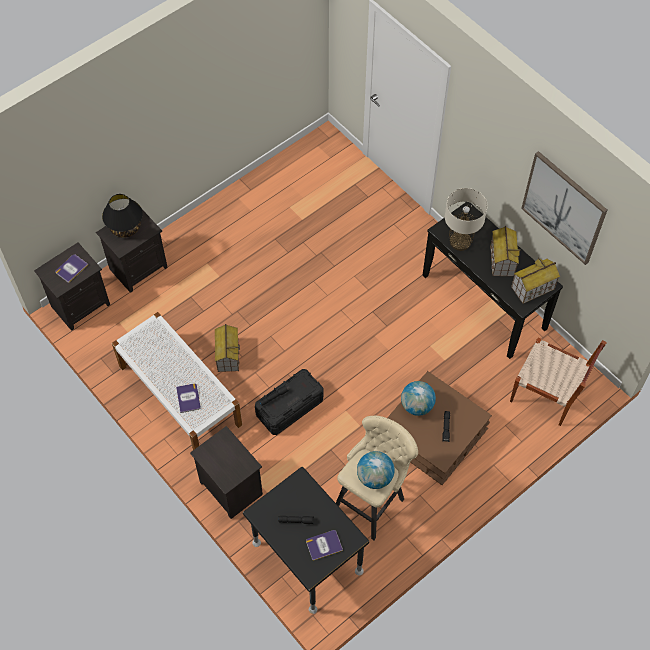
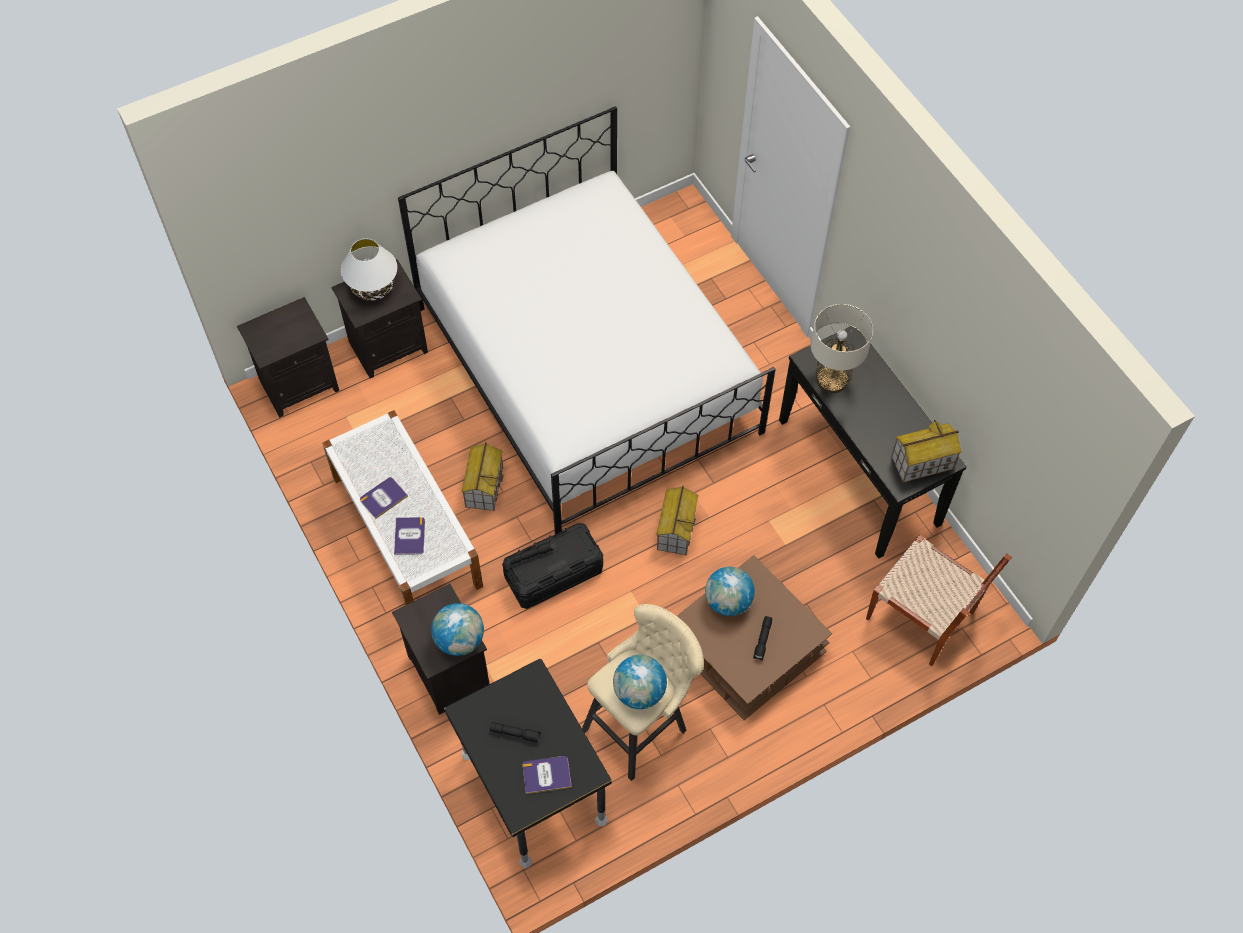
camera: 10 degrees right, 0 degrees up
book [55,254,88,283] -> book moved to [360,477,408,519]
black table lamp [102,194,143,238] -> white table lamp [341,239,397,301]
toy house [490,226,521,276] -> toy house moved to [656,486,698,556]
picture [521,151,607,265] -> none
none -> white bed [398,106,775,534]
none -> globe [431,603,484,656]

